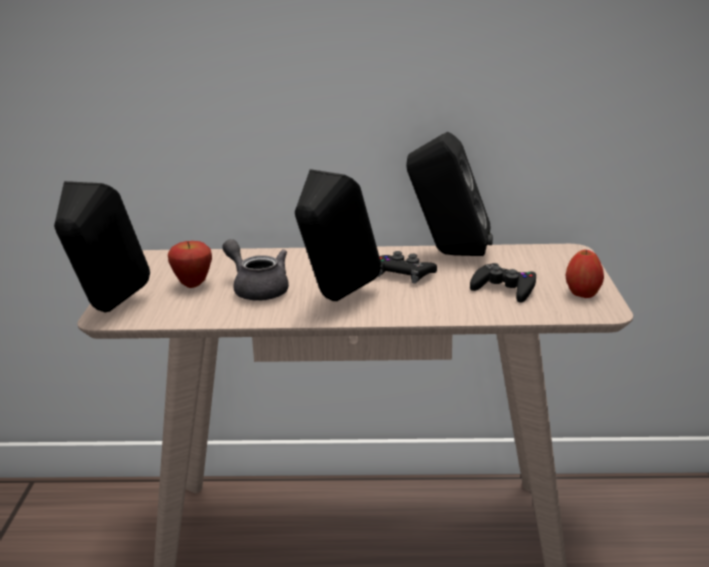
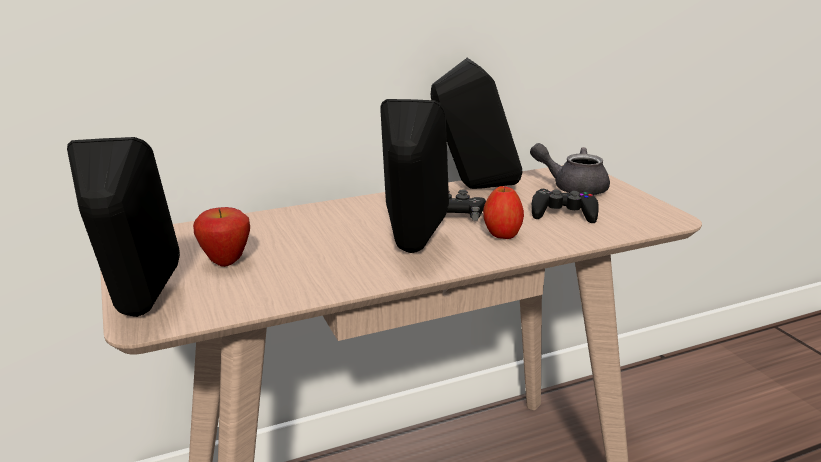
camera: 25 degrees left, 0 degrees up
grey teapot [222,239,289,301] -> grey teapot moved to [530,143,610,195]
apple [565,249,604,298] -> apple moved to [483,186,524,239]

